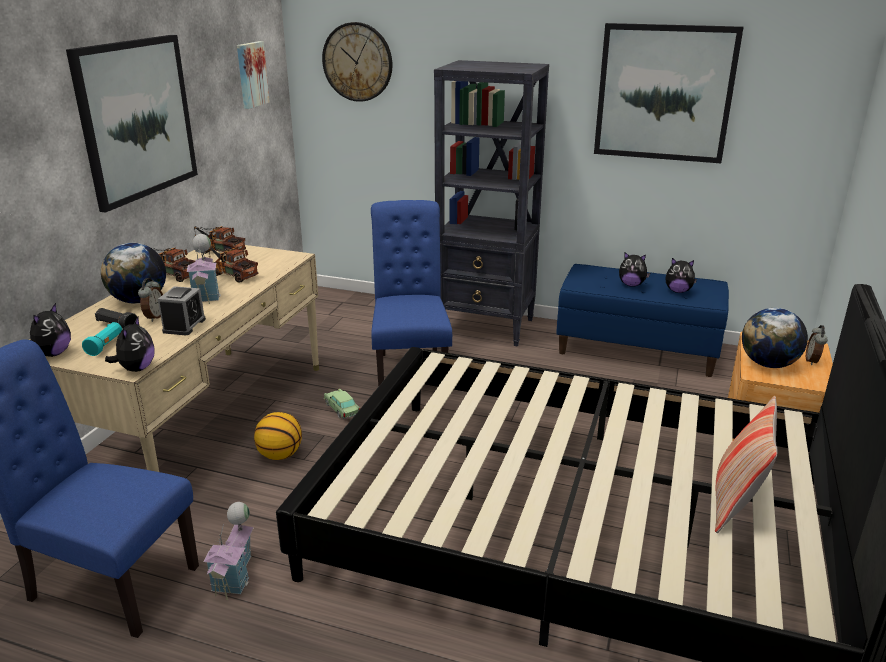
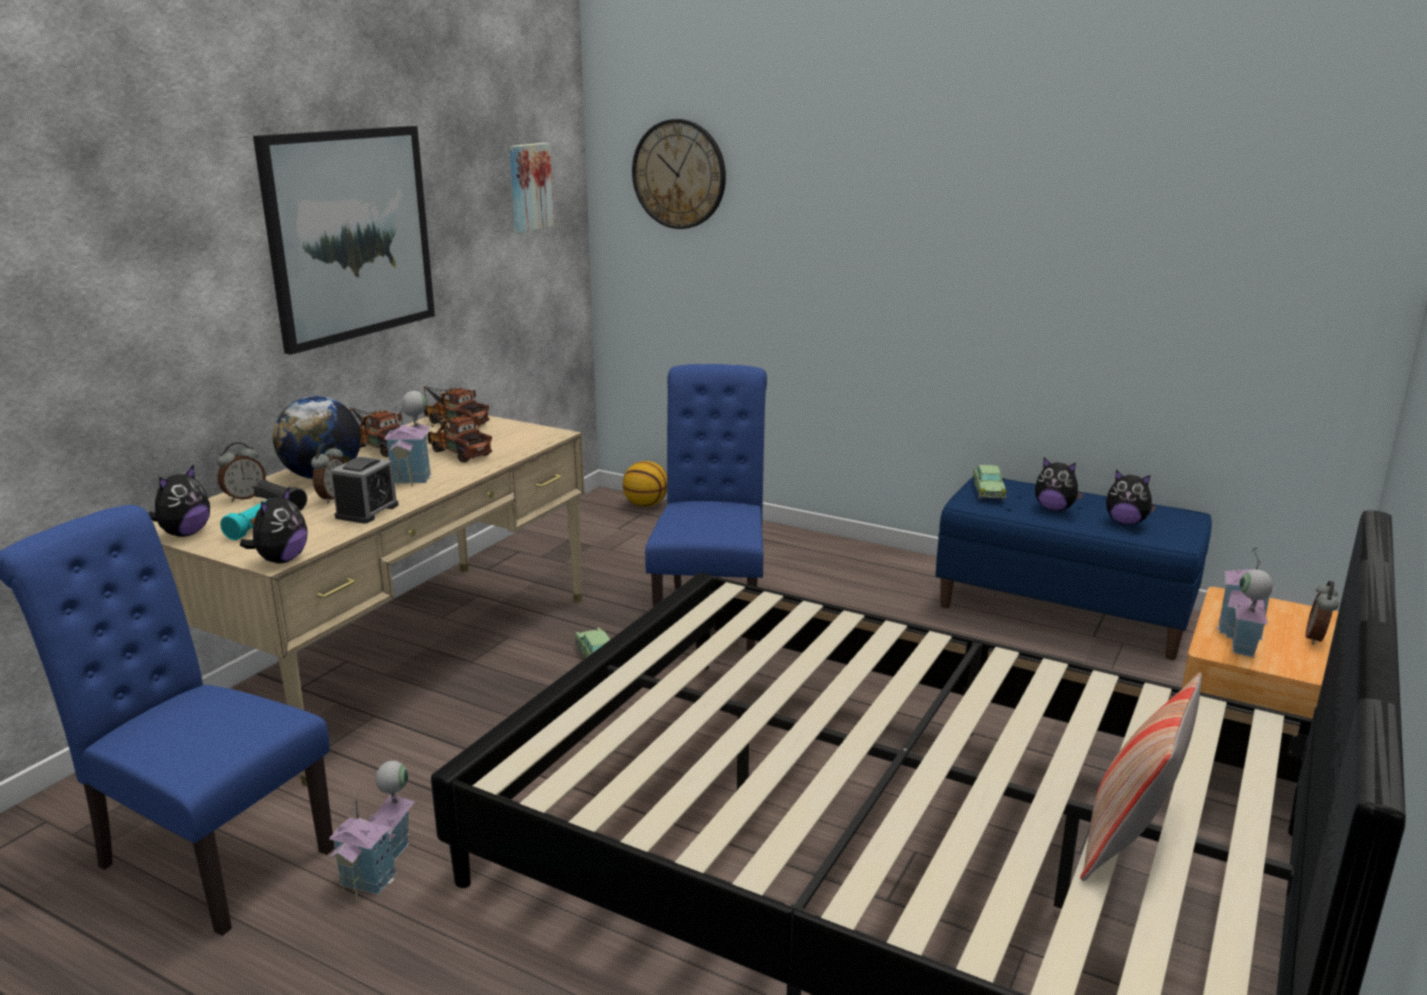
camera: 10 degrees right, 5 degrees down
basketball [254,412,302,460] -> basketball moved to [623,461,667,507]
black bookcase [434,60,549,347] -> none
picture [594,23,744,163] -> none
globe [742,308,808,368] -> toy house [1216,547,1273,658]
none -> alarm clock [217,442,266,502]
none -> toy car [973,465,1006,500]

